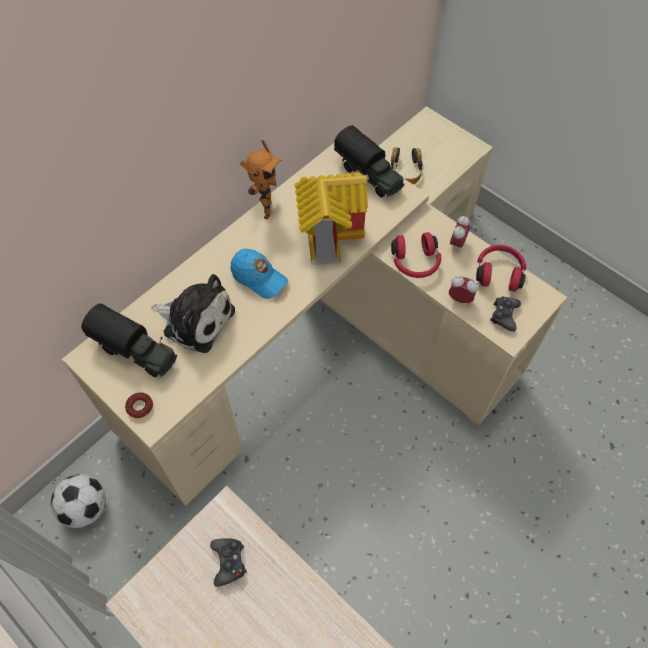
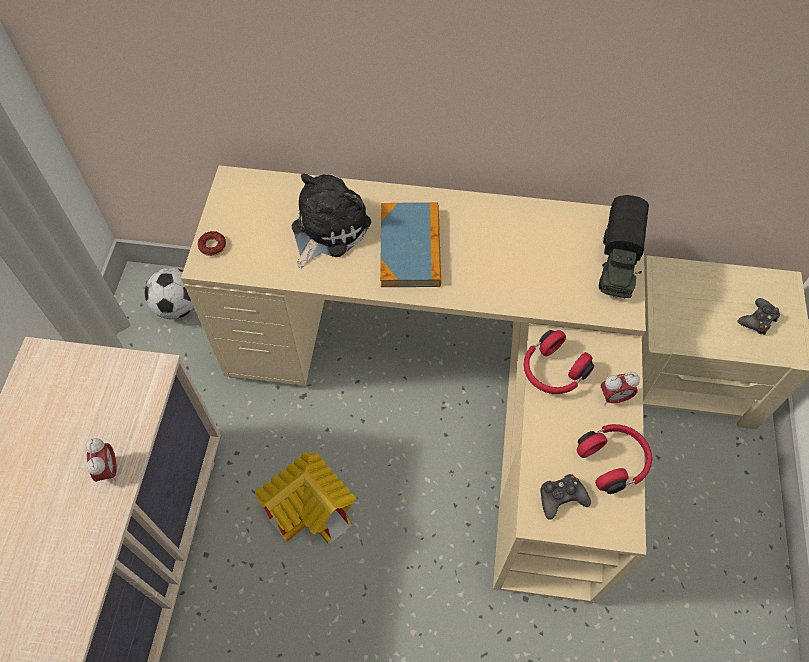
camera: 55 degrees right, 0 degrees up
toy truck [81,304,177,377] -> none
plush toy [151,274,235,353] -> plush toy turned 135 degrees counterclockwise [292,173,371,268]
black game controller [210,538,247,587] -> black game controller moved to [738,298,780,335]
blue cap [230,248,288,299] -> book [380,202,441,287]
toy robot [240,140,282,219] -> none
toy house [294,172,368,265] -> toy house moved to [255,452,356,545]
headphones [390,148,423,185] -> none
alarm clock [449,276,479,303] -> alarm clock moved to [86,438,117,482]

